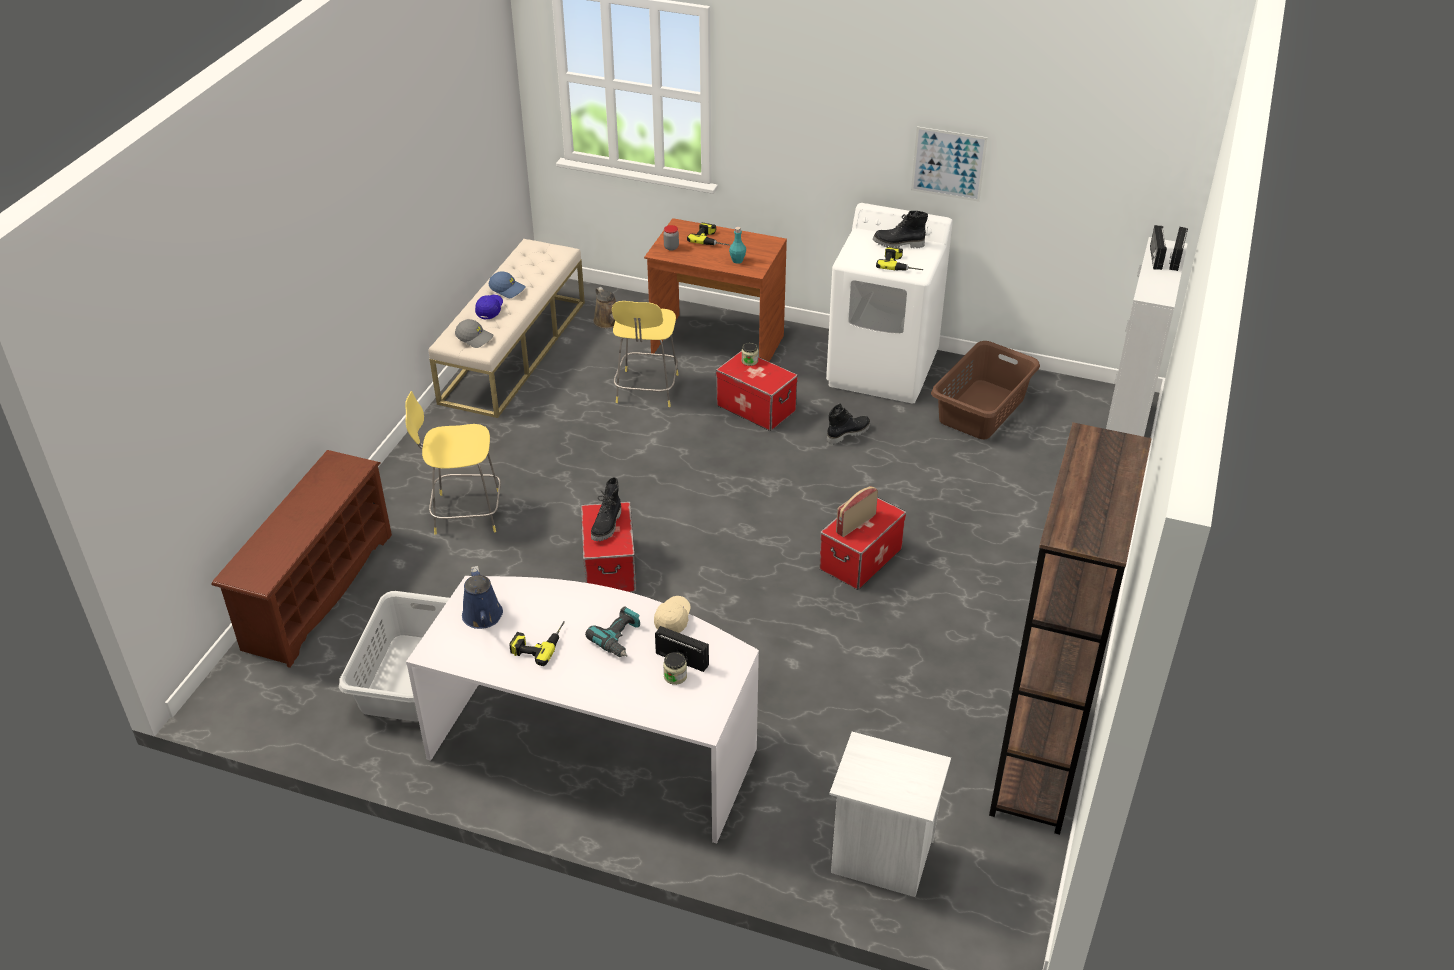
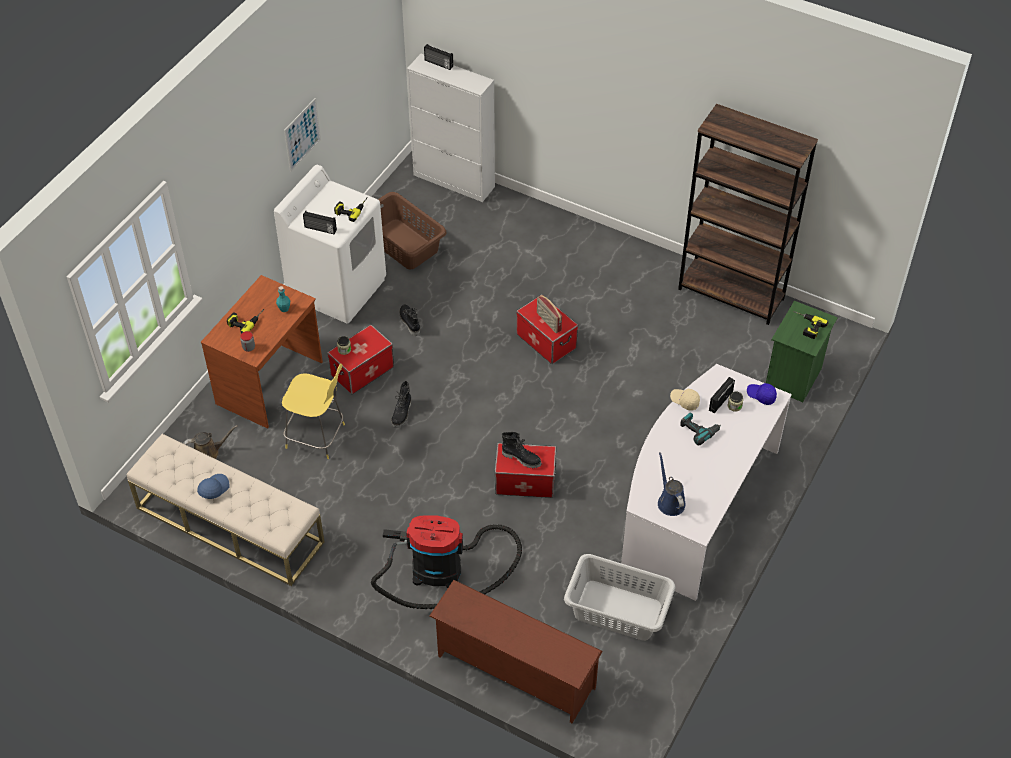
camera: 80 degrees left, 10 degrees up
yellow stool [405,391,501,535] -> vacuum cleaner [371,515,522,609]
grey cap [455,319,494,348] -> none
blue watering can [462,566,503,629] -> blue watering can turned 105 degrees counterclockwise [658,452,686,516]
blue cap [475,295,503,320] -> blue cap moved to [747,383,777,405]
power drill [509,621,565,666] -> power drill moved to [793,311,829,339]
white nightstand [829,732,951,897] -> green nightstand [766,301,838,402]
black boot [873,211,928,248] -> black boot moved to [391,381,411,428]
radio [1150,225,1167,270] -> radio moved to [303,211,337,235]

